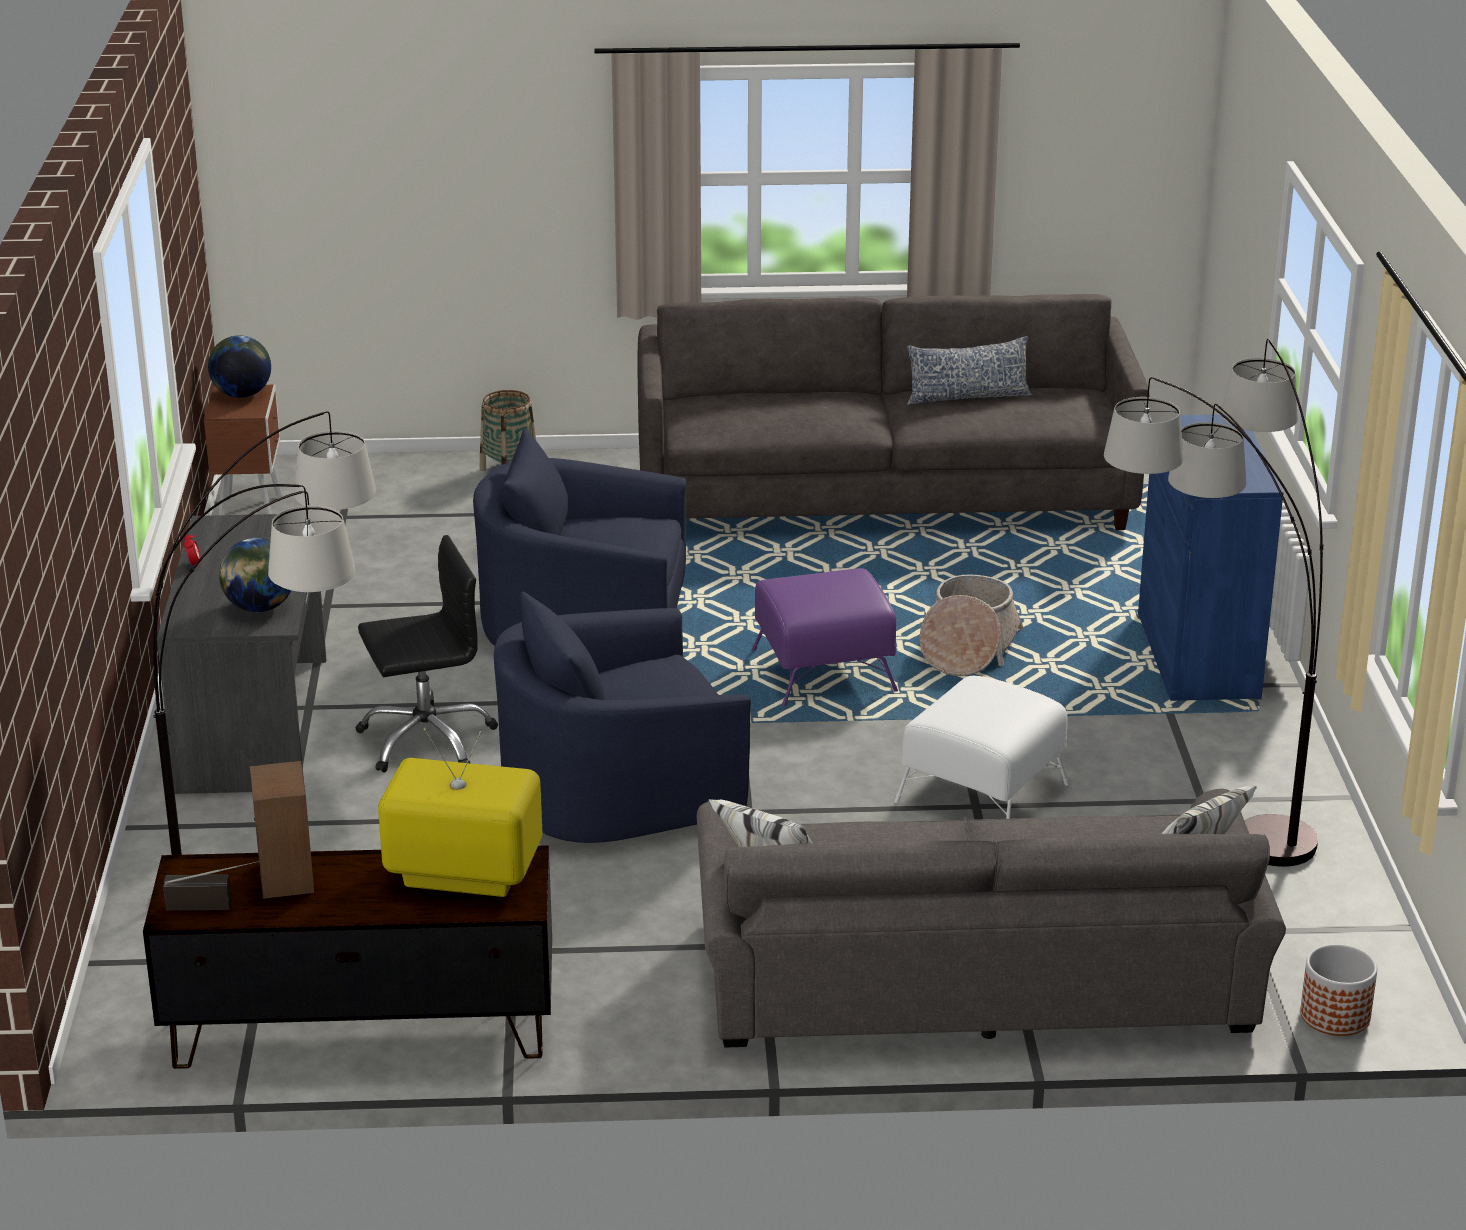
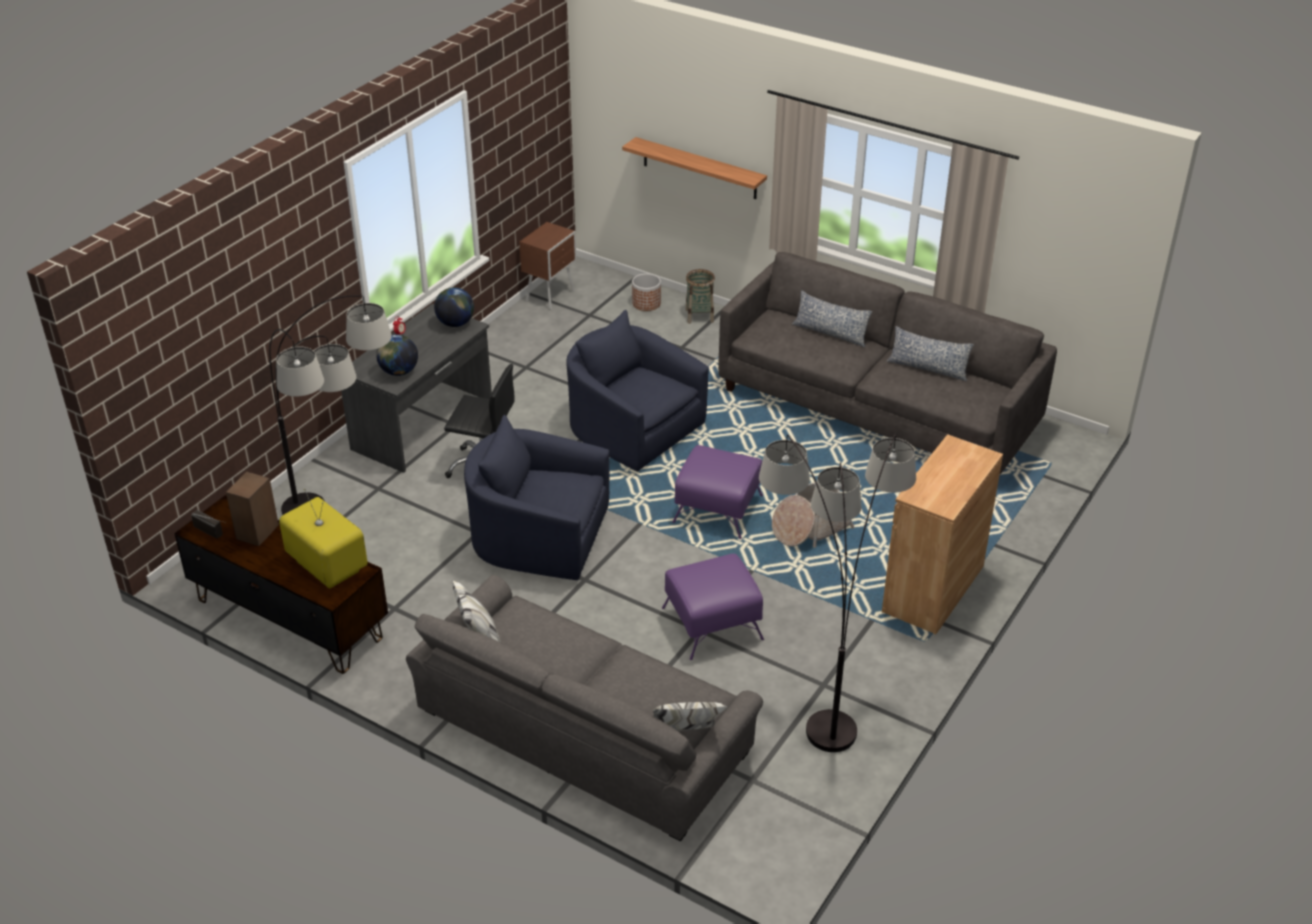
camera: 35 degrees right, 10 degrees up
globe [208,335,271,398] -> globe moved to [434,287,474,327]
white ottoman [894,676,1069,819] -> purple ottoman [662,554,764,660]
blue cabinet [1138,414,1283,701] -> brown cabinet [882,434,1003,635]
planter [1300,944,1377,1036] -> planter moved to [632,273,661,311]
none -> shelf [622,137,767,199]
none -> pillow [792,290,872,347]

